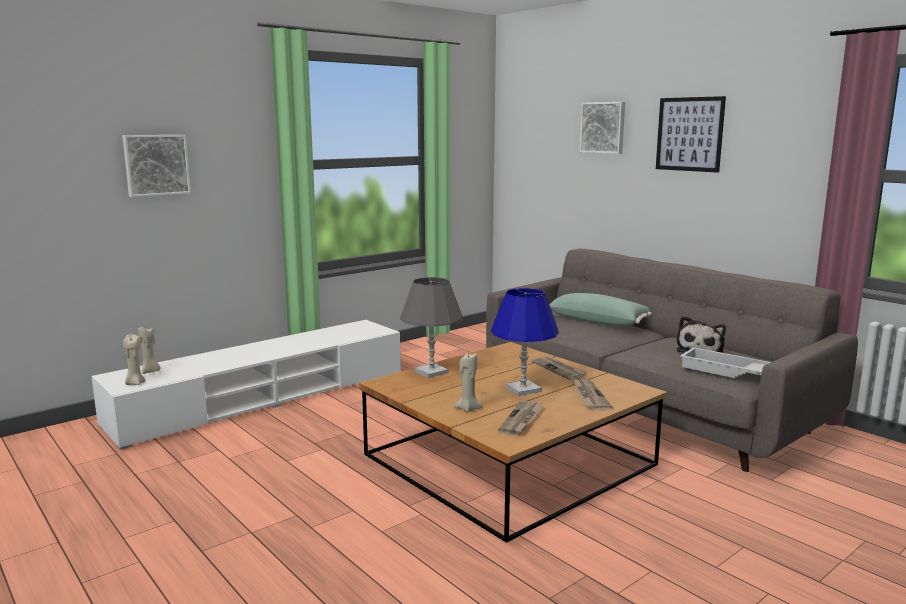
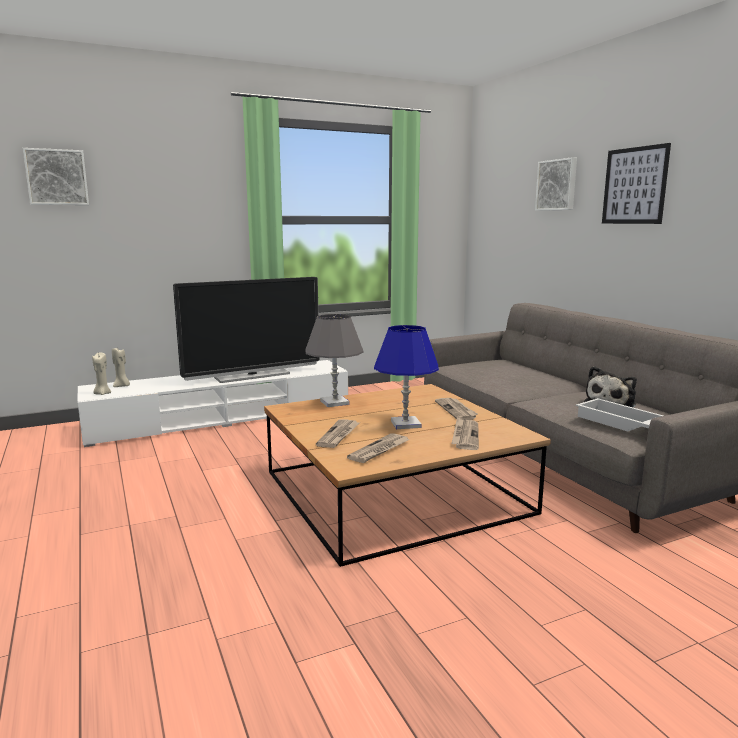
camera: 15 degrees right, 0 degrees up
picture [122,135,191,197] -> picture moved to [23,148,89,205]
beige candle [454,352,483,412] -> newspaper [316,419,359,448]
green pillow [549,293,652,326] -> none
none -> television [173,277,319,383]

